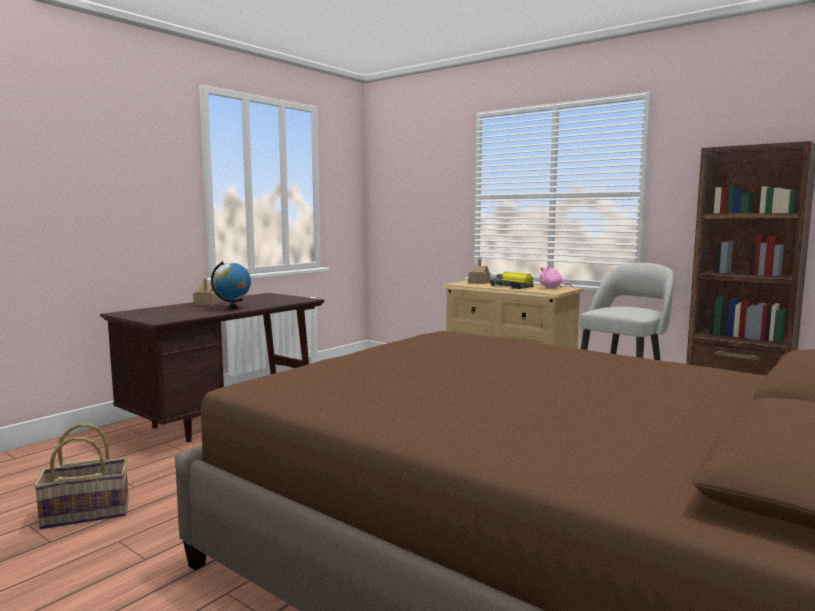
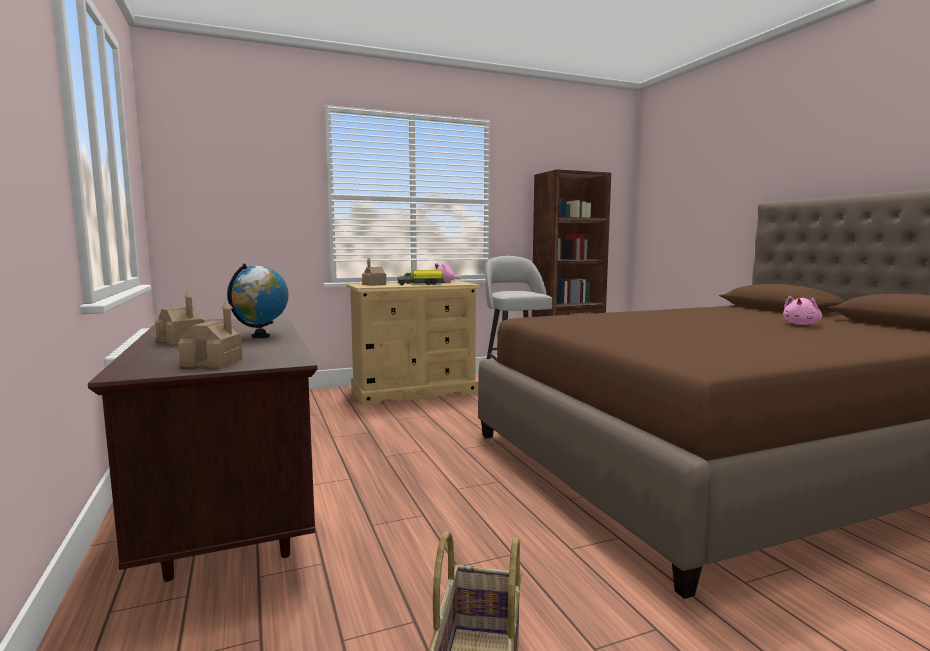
camera: 60 degrees left, 0 degrees up
none -> toy house [178,301,243,368]
none -> pink plush toy [783,296,822,325]

